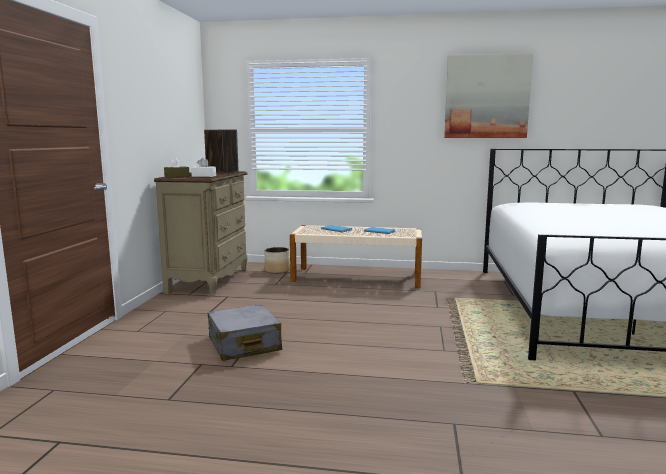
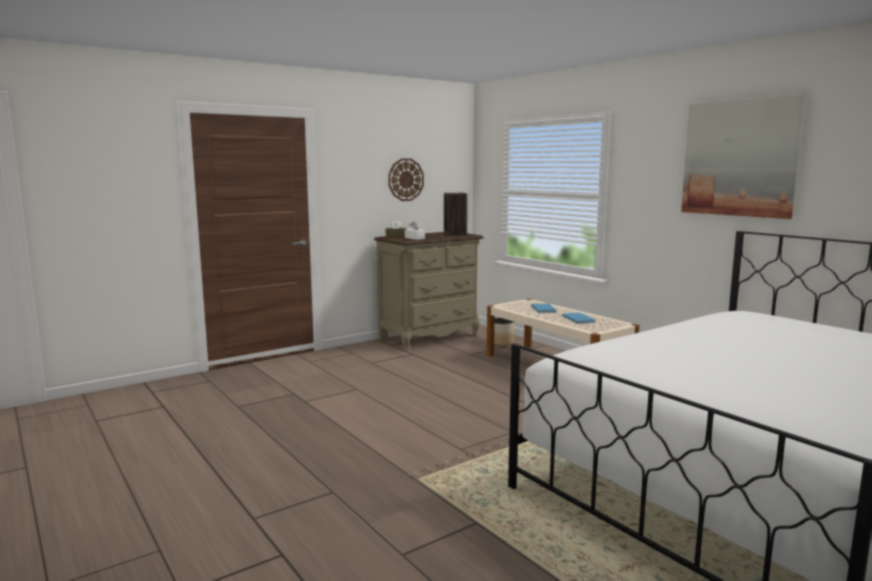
camera: 45 degrees right, 0 degrees up
grey suitcase [208,304,282,361] -> none
none -> wall clock [388,158,424,201]

